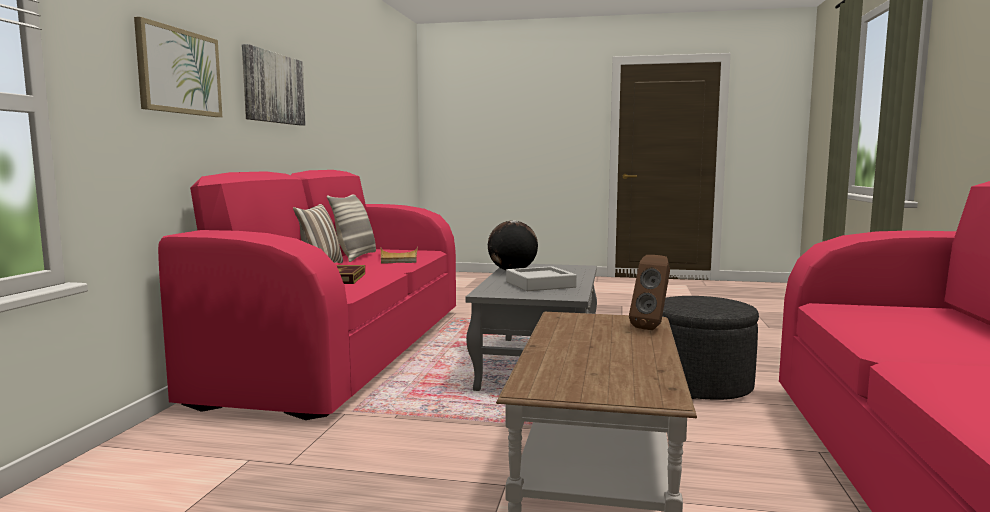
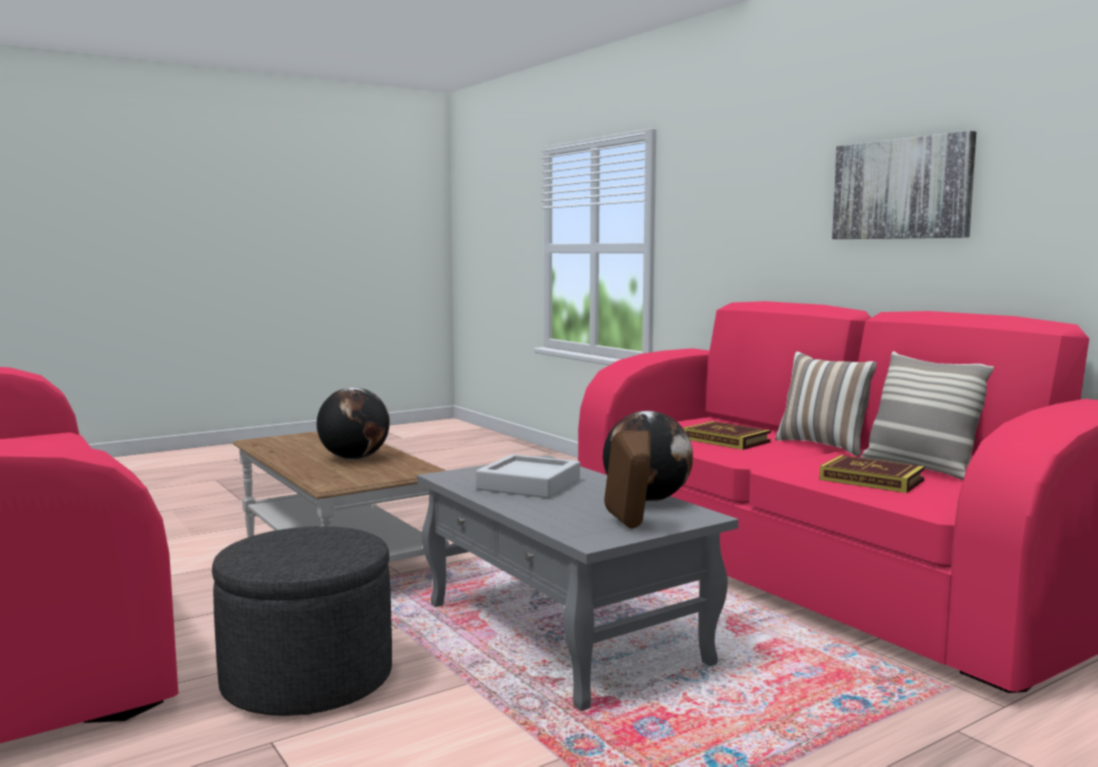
camera: 135 degrees right, 0 degrees up
picture [134,17,222,117] -> none
beige tray [381,247,418,264] -> book [819,455,925,493]
brown speaker [629,255,670,330] -> brown speaker moved to [604,431,651,529]
none -> globe [317,387,390,460]

